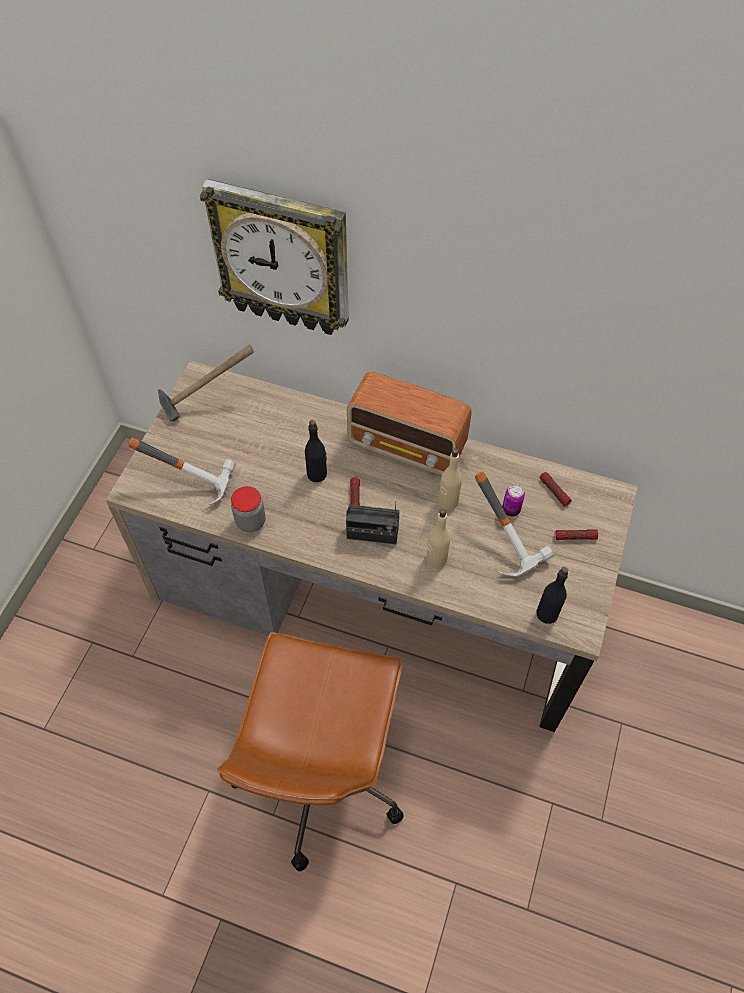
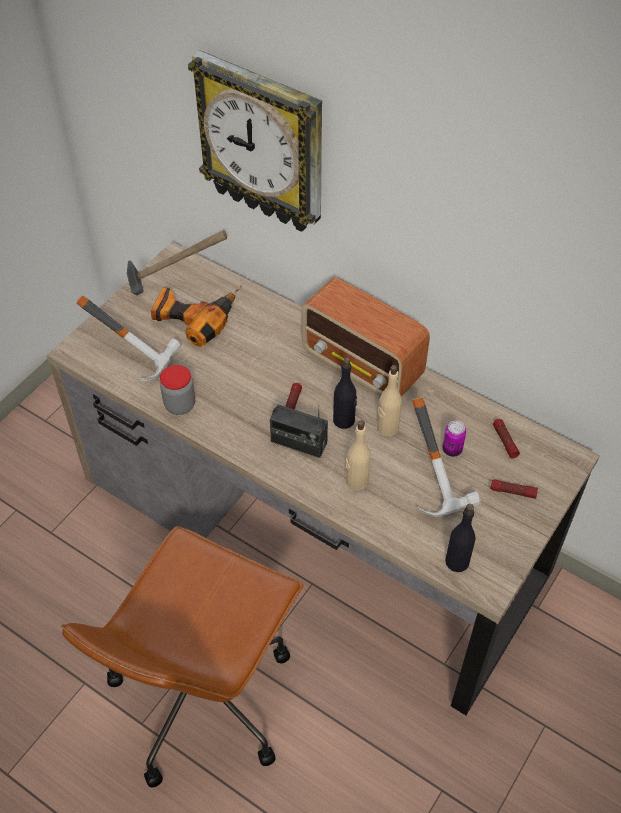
camera: 15 degrees right, 5 degrees down
black bottle [305,420,327,482] -> black bottle moved to [333,357,357,429]
none -> power drill [151,286,242,347]

